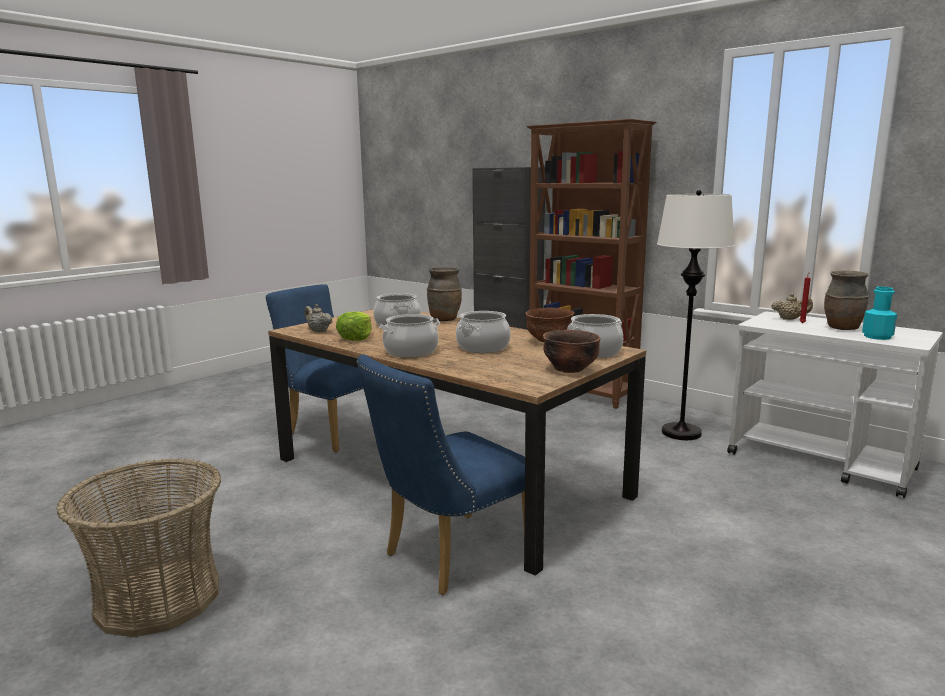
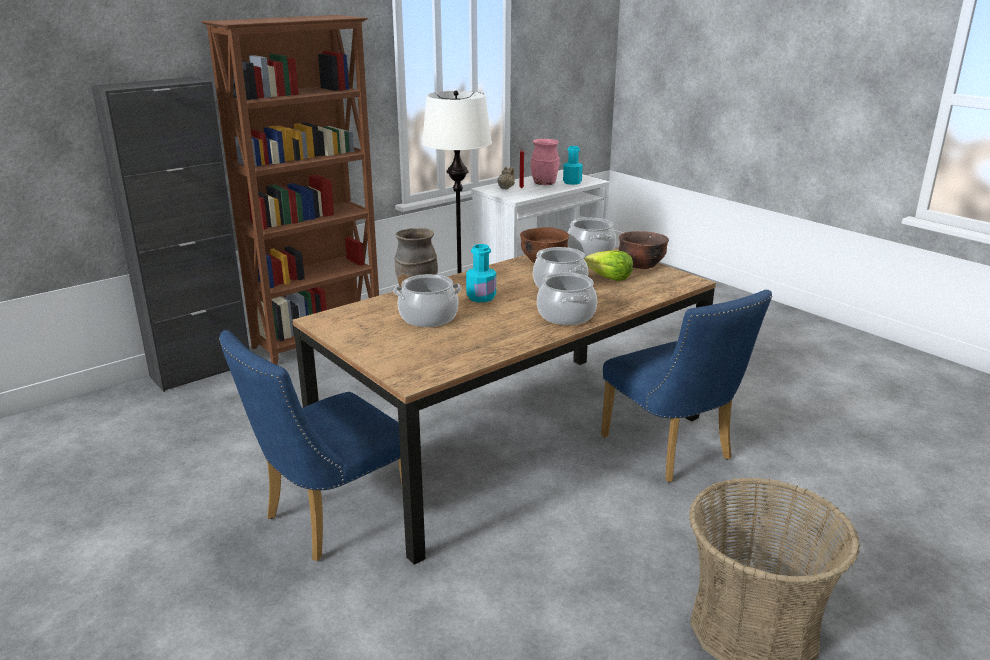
camera: 80 degrees left, 10 degrees up
beige teapot [305,304,332,332] -> none
lettuce [336,311,372,341] -> lettuce moved to [584,250,633,281]
brown vase [824,270,869,330] -> pink vase [531,139,560,185]
none -> turquoise bottle [466,244,496,302]

